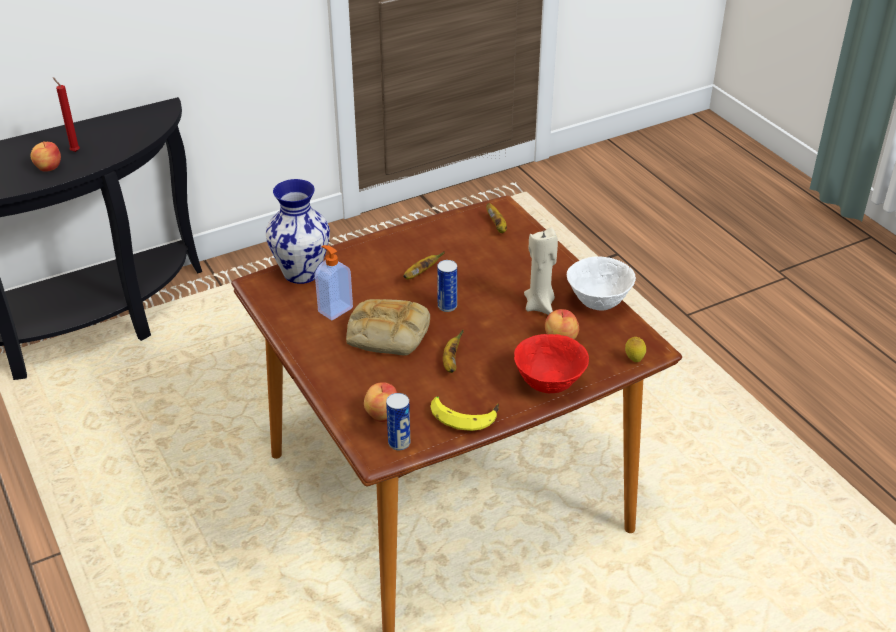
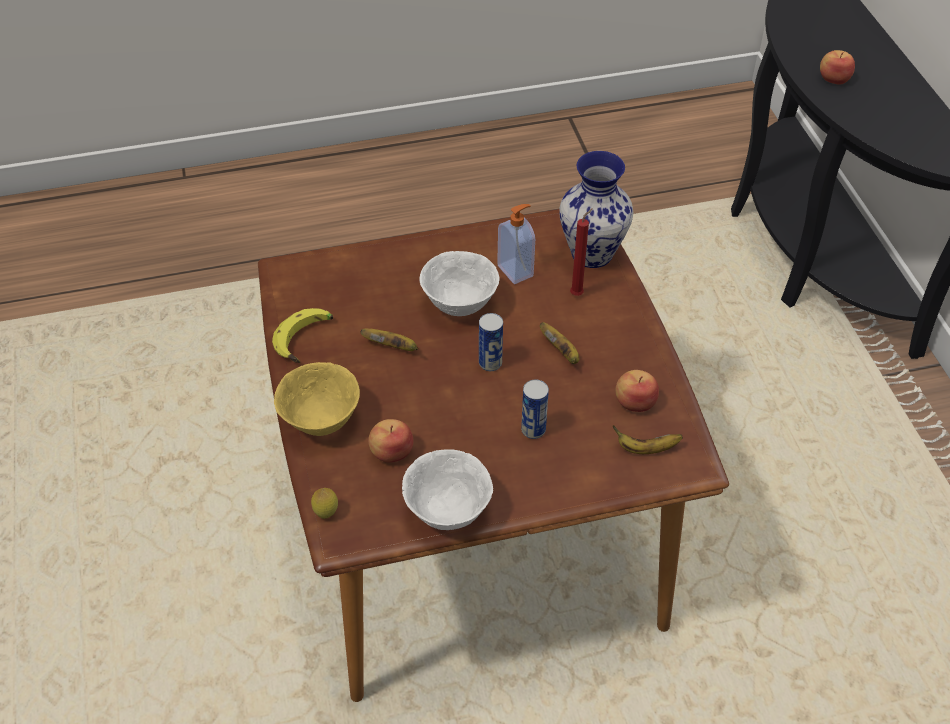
camera: 105 degrees right, 10 degrees up
red candle [53,77,80,152] -> red candle moved to [570,208,593,296]
bread [346,299,430,356] -> white bowl [419,251,499,316]
apple [364,382,397,422] -> apple moved to [615,370,659,412]
can [386,393,410,450] -> can moved to [521,380,549,439]
red bowl [514,334,589,393] -> yellow bowl [274,362,360,436]
beige candle [524,228,558,315] -> none

